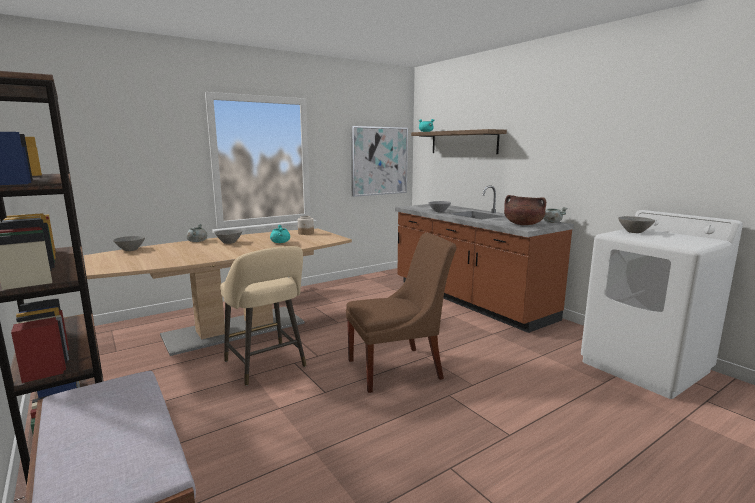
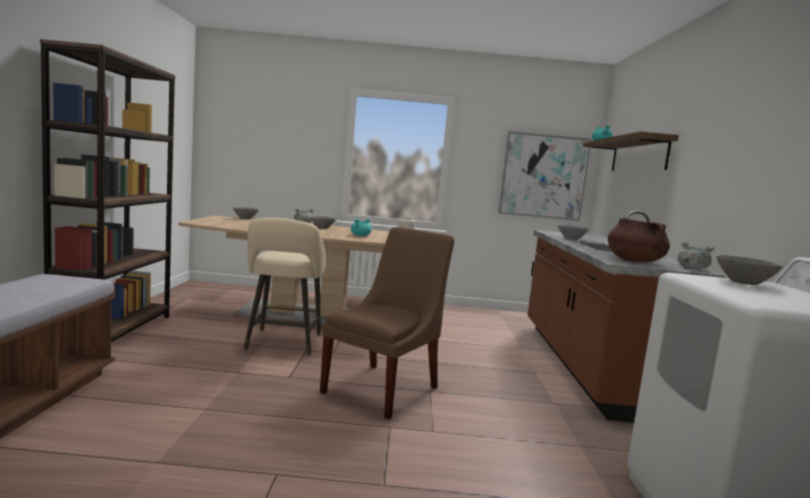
camera: 35 degrees right, 5 degrees down
brown chair [346,233,456,393] -> brown chair turned 75 degrees counterclockwise [320,227,455,420]

